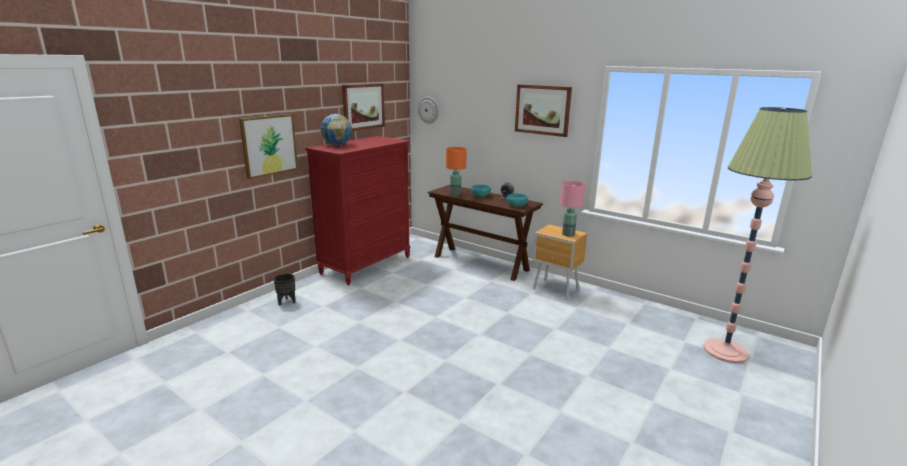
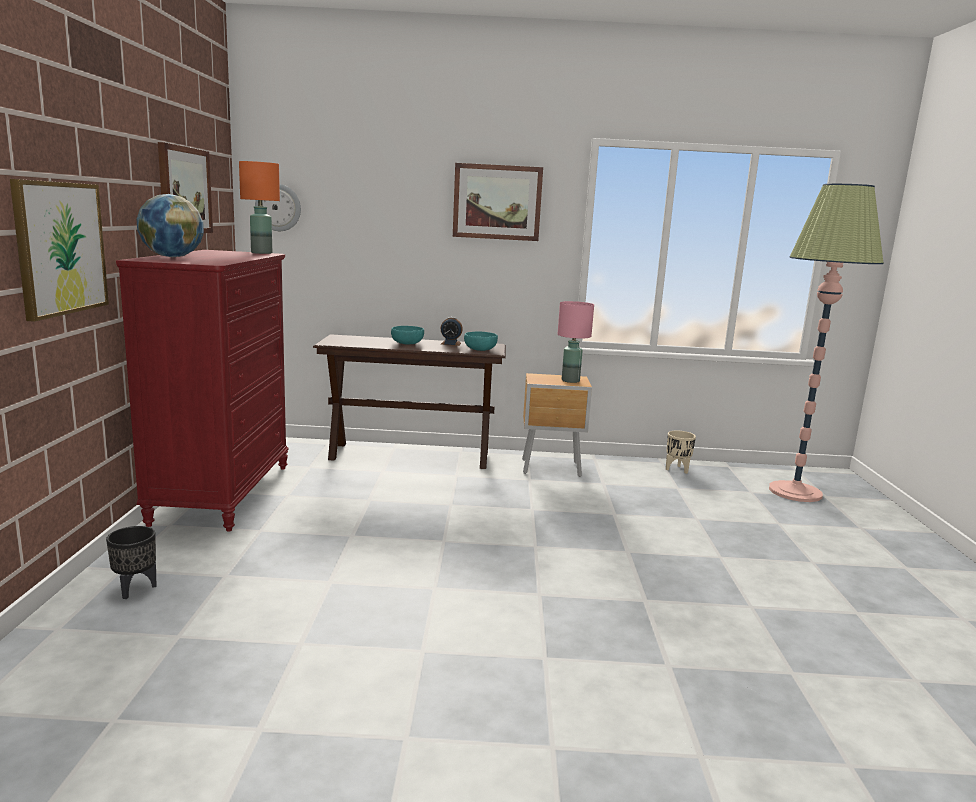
camera: 35 degrees left, 5 degrees down
orange table lamp [446,147,467,196] -> orange table lamp moved to [239,161,280,254]
none -> beige planter [666,431,696,474]

